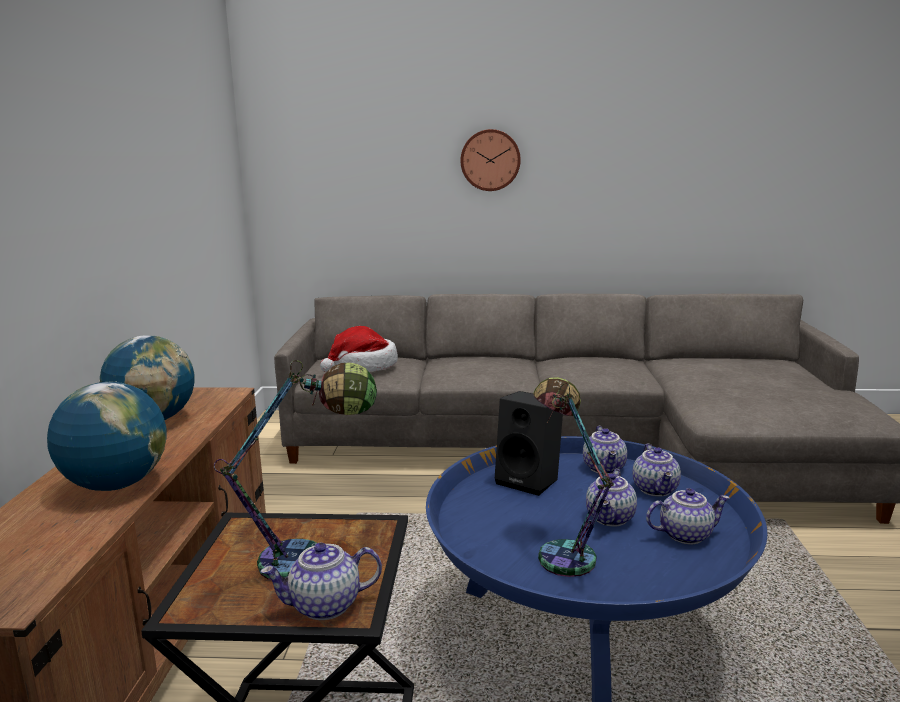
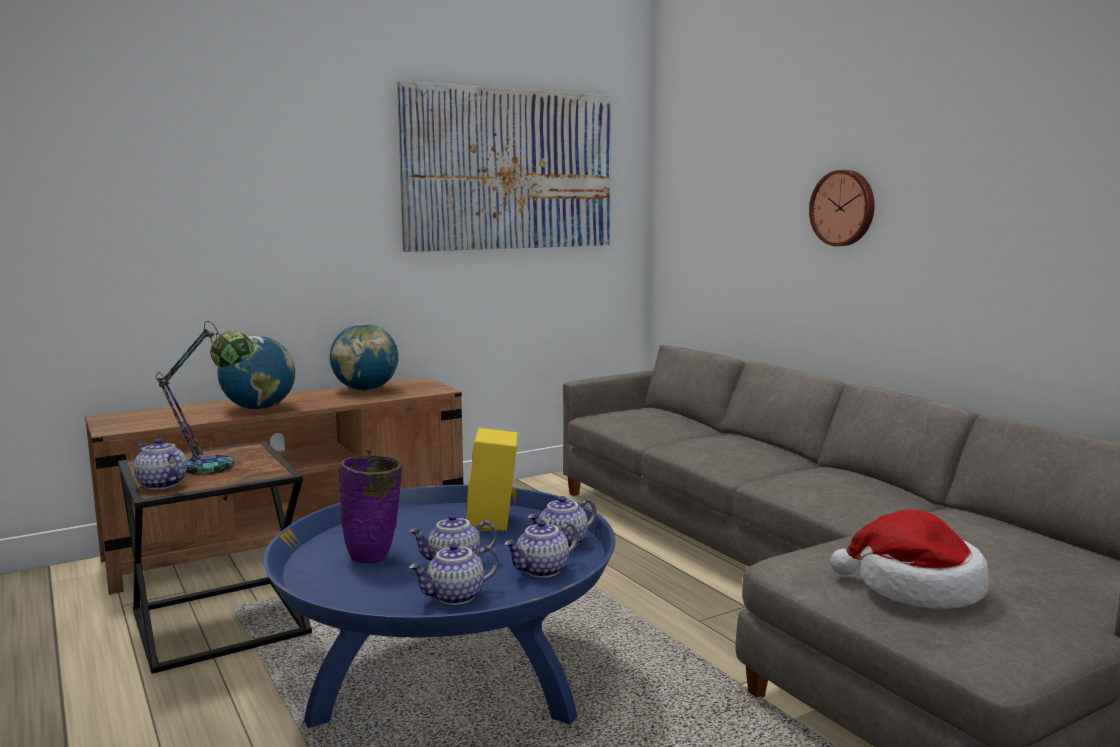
camera: 55 degrees right, 5 degrees down
hat [320,326,398,372] -> hat moved to [830,509,989,609]
black speaker [495,391,563,496] -> yellow speaker [466,428,518,531]
table lamp [533,377,614,577] -> purple vase [340,455,402,564]
teapot [646,488,730,544] -> teapot turned 105 degrees clockwise [409,543,498,605]
none -> picture [397,81,611,252]

